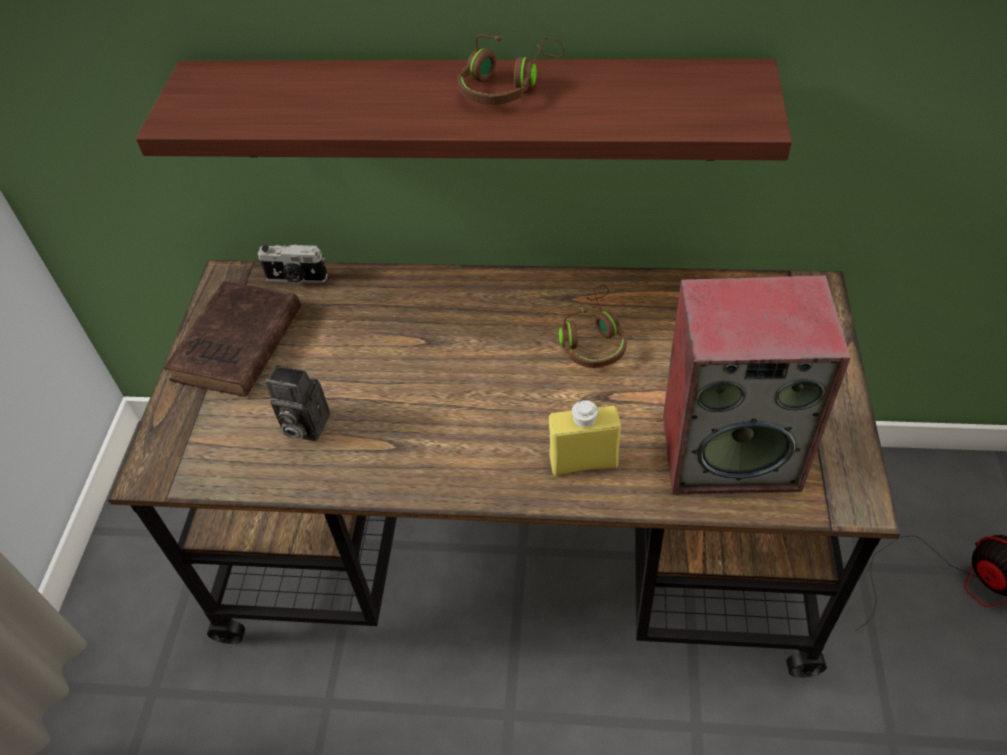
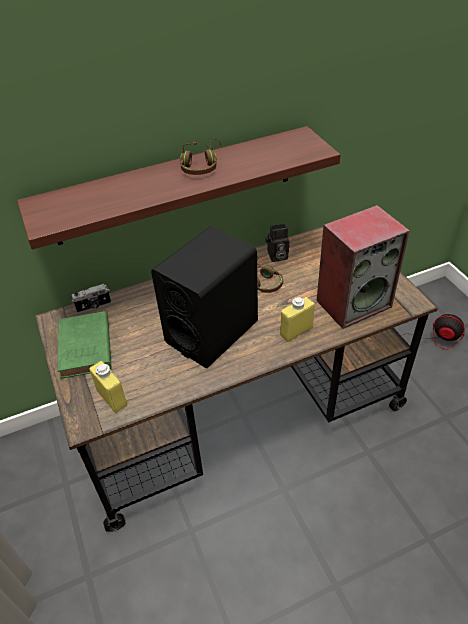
camera: 30 degrees left, 5 degrees down
brown book [164,281,301,397] -> green book [57,311,111,379]
camera [265,365,330,441] -> camera moved to [265,223,289,262]
none -> yellow bottle [89,361,127,413]
none -> black speaker [151,226,258,368]

